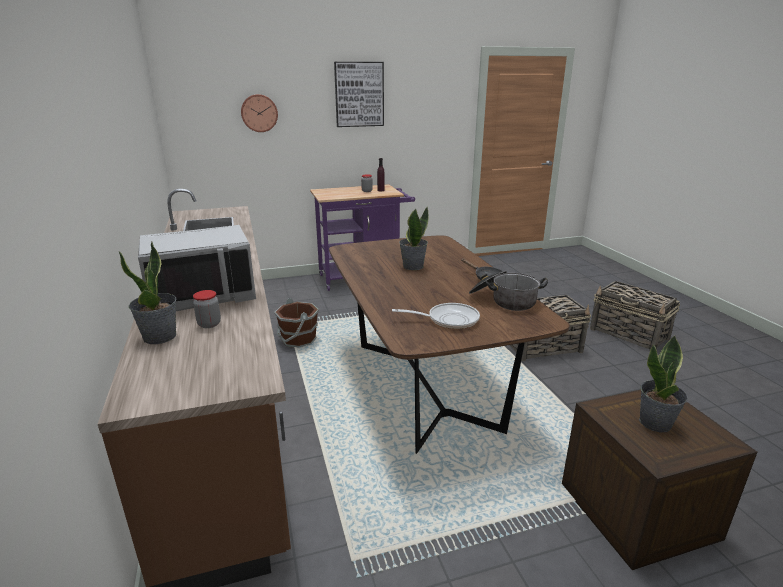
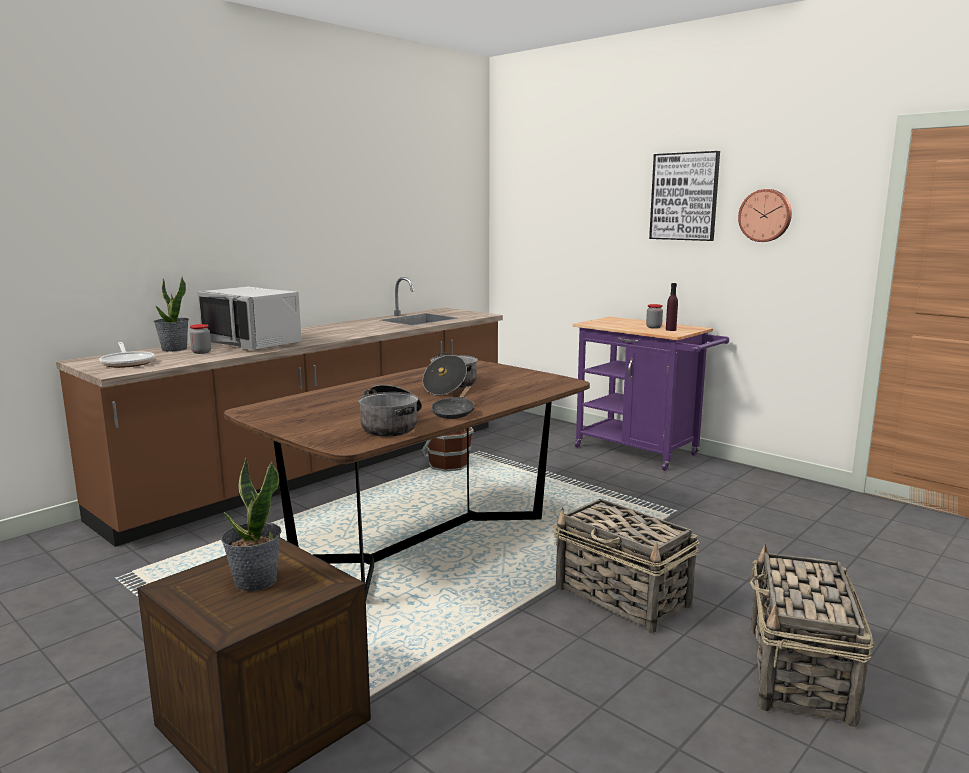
camera: 60 degrees right, 10 degrees down
wall clock [241,94,278,132] -> wall clock moved to [738,189,792,242]
frying pan [392,303,480,329] -> frying pan moved to [100,342,155,368]
potted plant [399,207,429,270] -> cooking pot [423,352,478,395]

